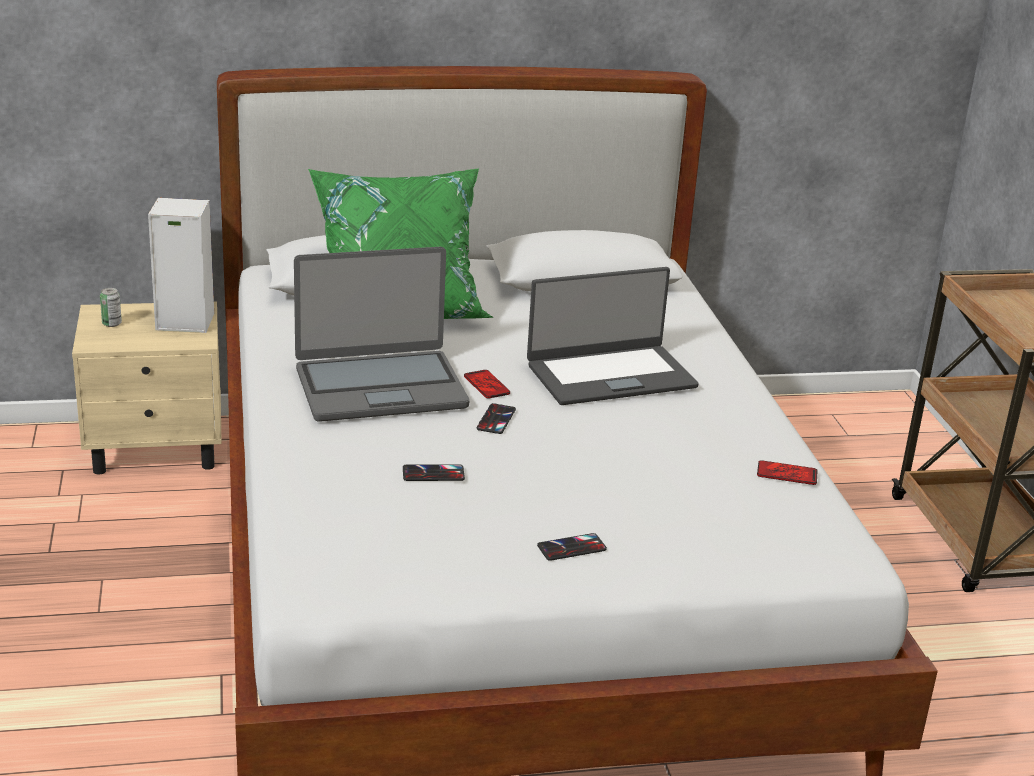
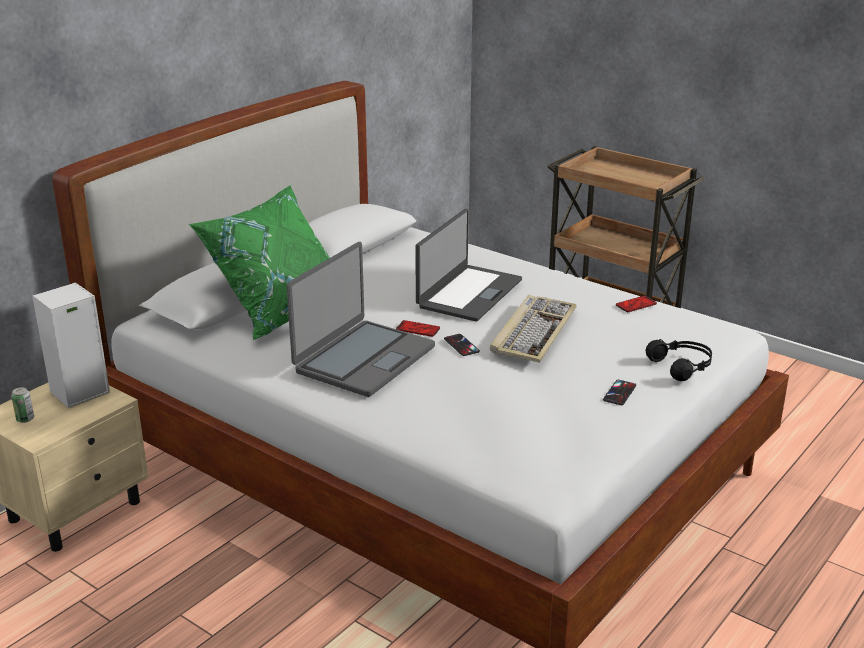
camera: 40 degrees left, 0 degrees up
phone [403,464,465,481] -> none
none -> keyboard [490,295,577,362]
none -> black headphones [646,339,712,381]

